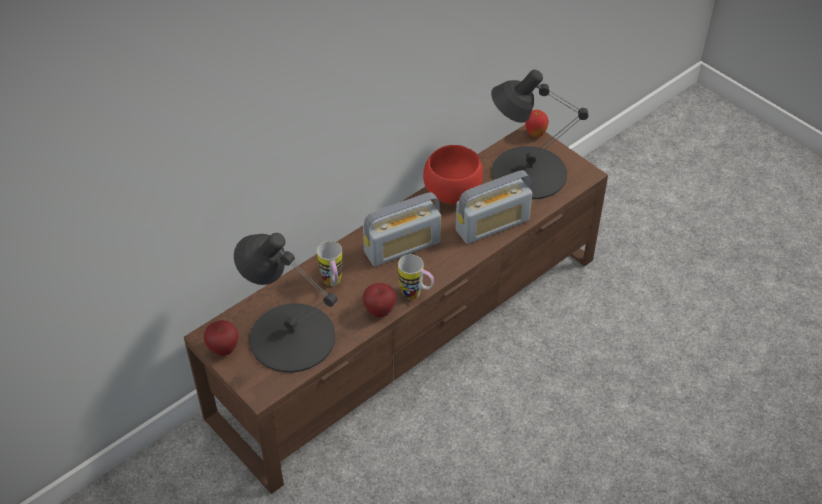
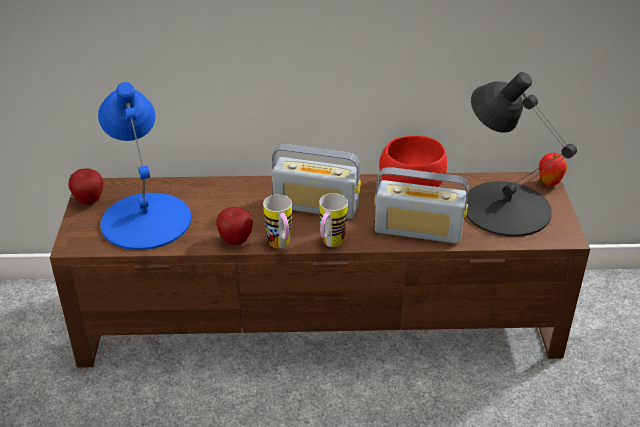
camera: 40 degrees right, 10 degrees down
black table lamp [234,233,338,373] -> blue table lamp [98,82,191,250]
mug [317,241,343,286] -> mug moved to [319,193,348,247]

